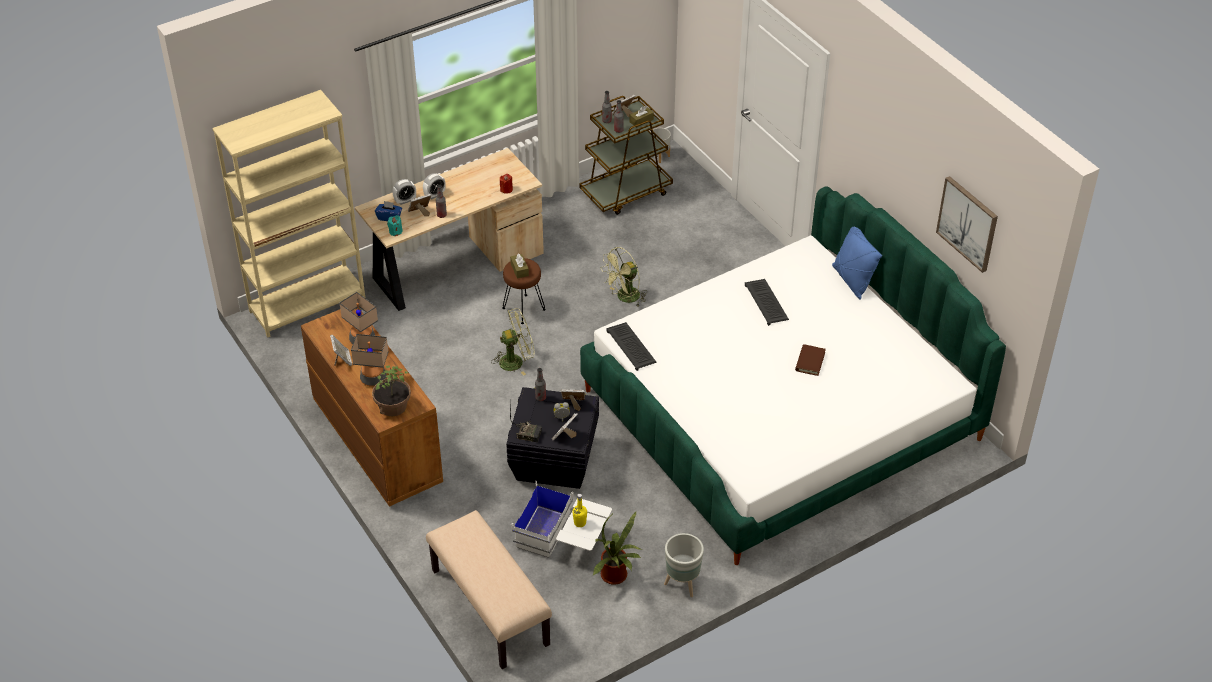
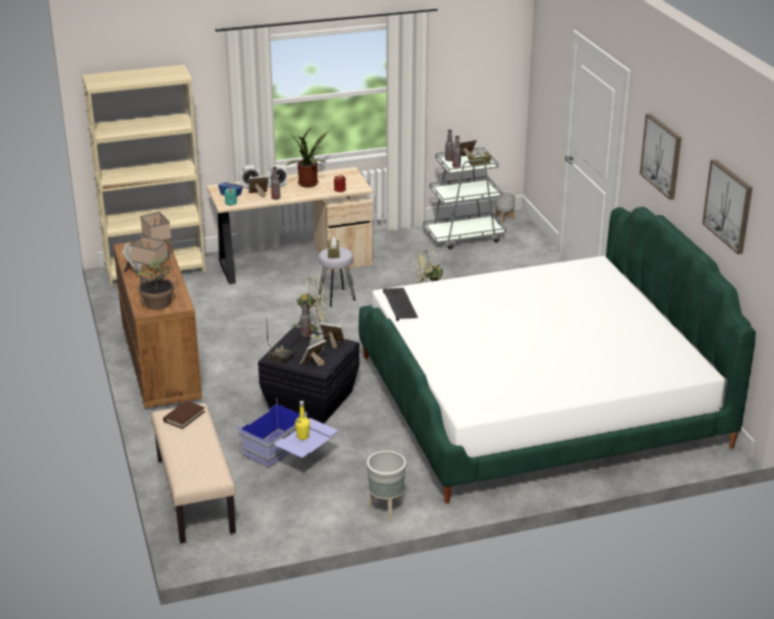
camera: 15 degrees right, 15 degrees down
brown stool [502,258,546,324] -> grey stool [319,247,356,306]
white storage box [511,480,612,558] -> blue storage box [237,398,338,468]
brown cart [579,96,673,215] -> grey cart [423,144,507,249]
potted plant [593,512,642,585] -> potted plant moved to [286,127,330,187]
keyboard [745,279,789,326] -> none
brown book [795,344,826,376] -> brown book moved to [163,400,205,429]
blue pillow [832,227,882,300] -> none
none -> picture [640,114,681,200]

